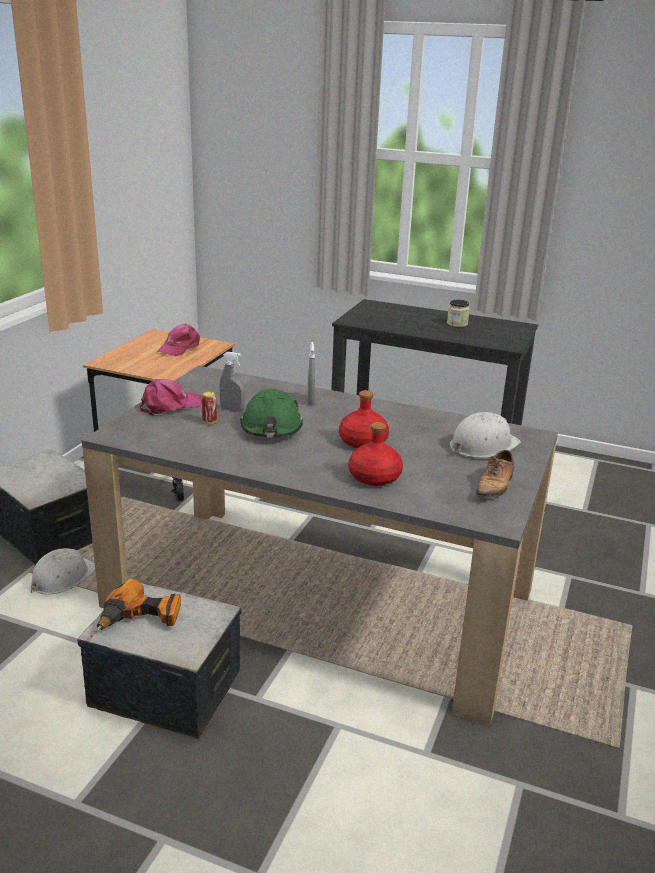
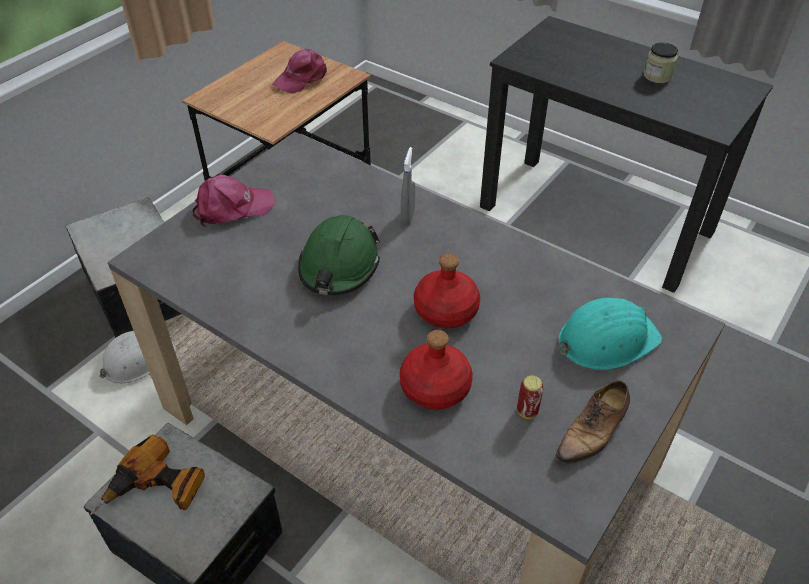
camera: 15 degrees right, 20 degrees up
can [202,392,217,424] -> can moved to [517,375,544,419]
grey spray bottle [219,352,245,412] -> none
white hard hat [450,412,521,458] -> turquoise hard hat [557,298,662,370]

